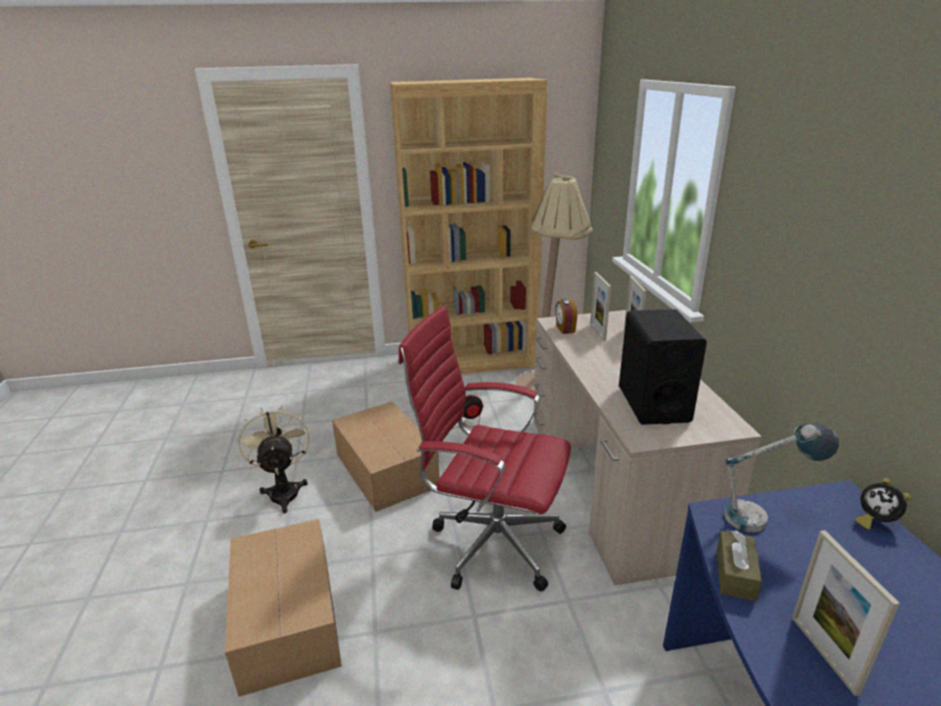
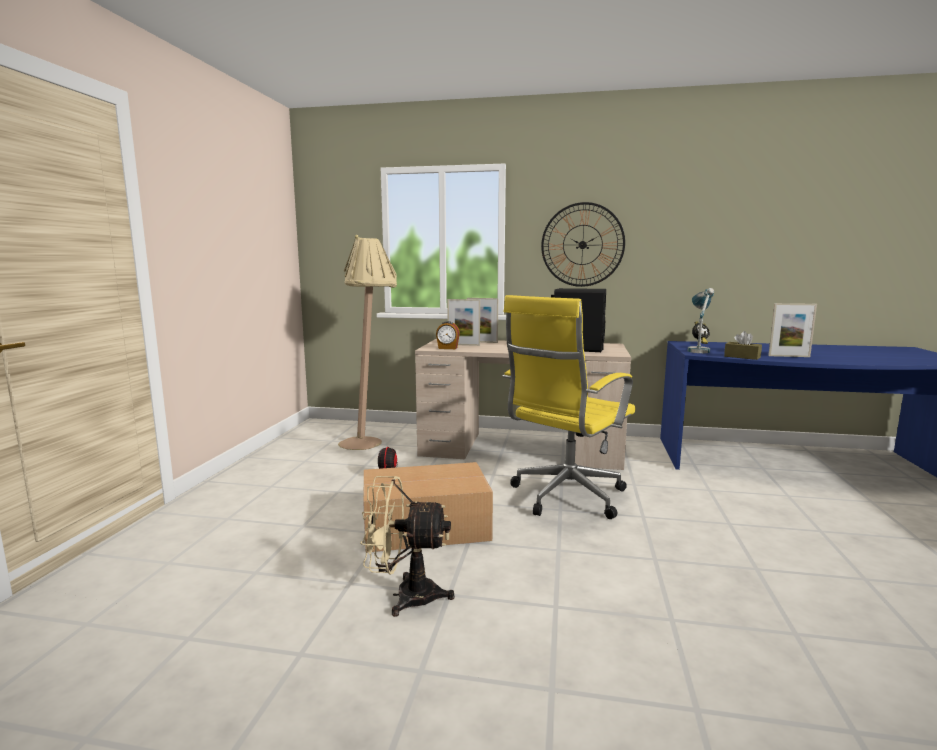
camera: 70 degrees left, 15 degrees down
cardboard box [225,519,342,697] -> none
brown bookcase [390,78,547,374] -> none
red office chair [398,306,571,591] -> yellow office chair [503,295,635,519]
none -> wall clock [541,202,625,287]

